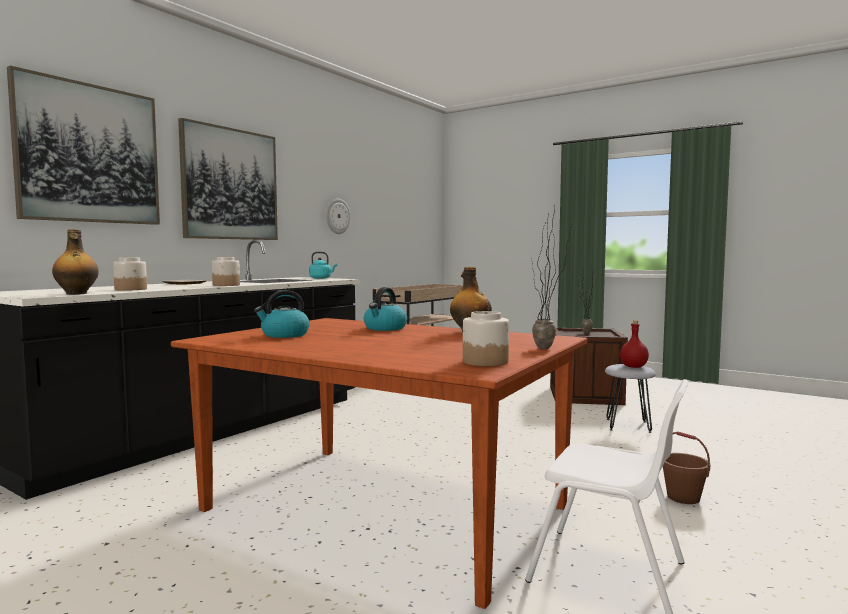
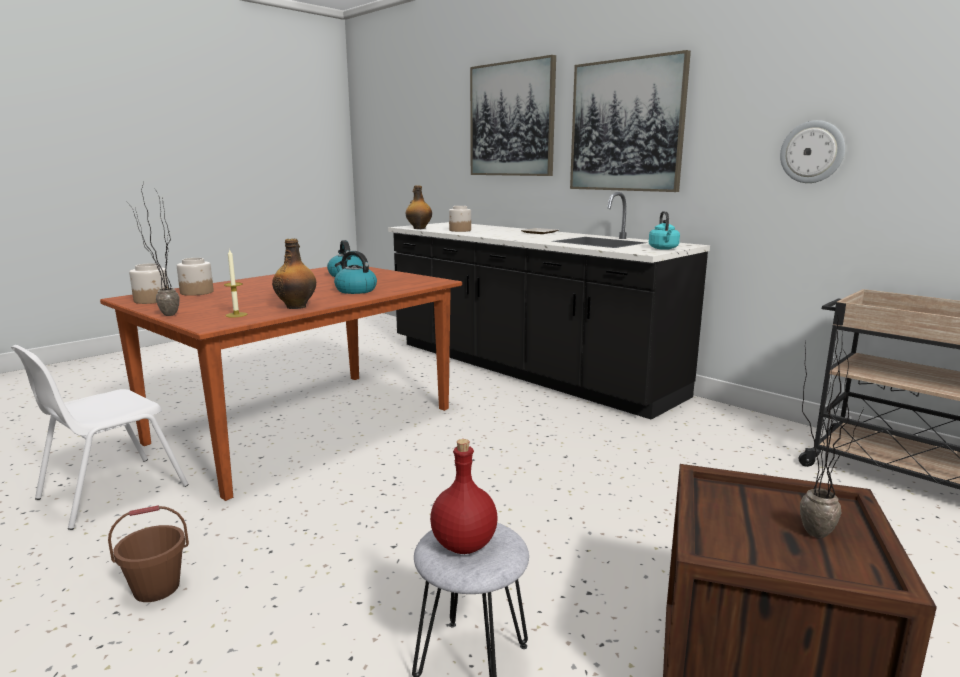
camera: 100 degrees right, 10 degrees up
jar [212,257,240,286] -> jar moved to [177,258,214,296]
none -> candle [224,248,247,318]

